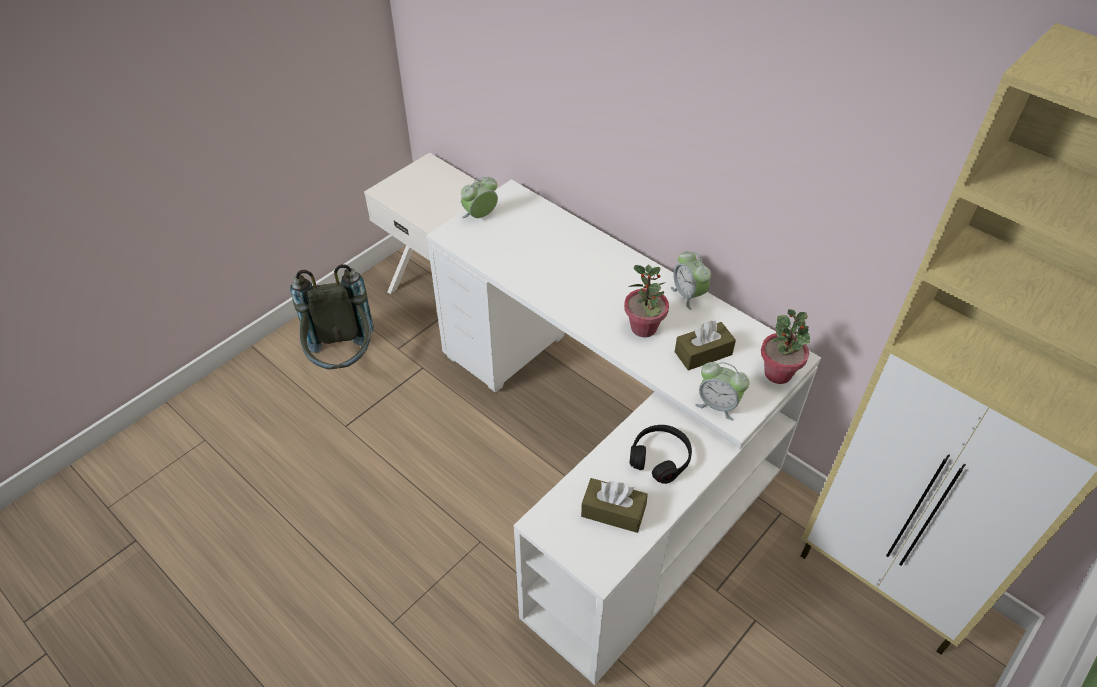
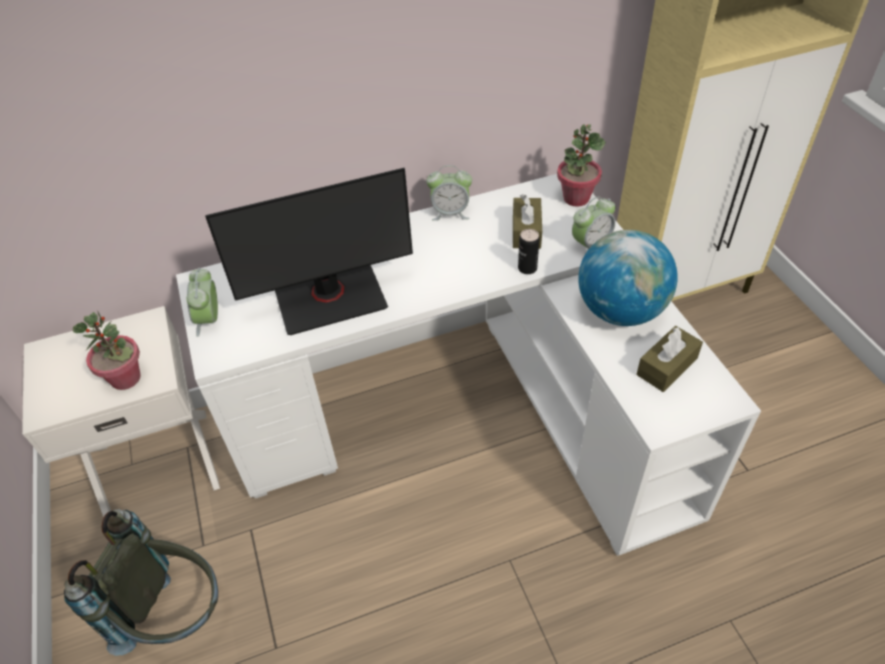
camera: 60 degrees left, 0 degrees up
potted plant [624,265,669,337] -> potted plant moved to [73,310,141,390]
black headphones [630,425,692,484] -> globe [578,230,678,326]
none -> monitor [205,168,413,335]
none -> can [518,229,539,274]

